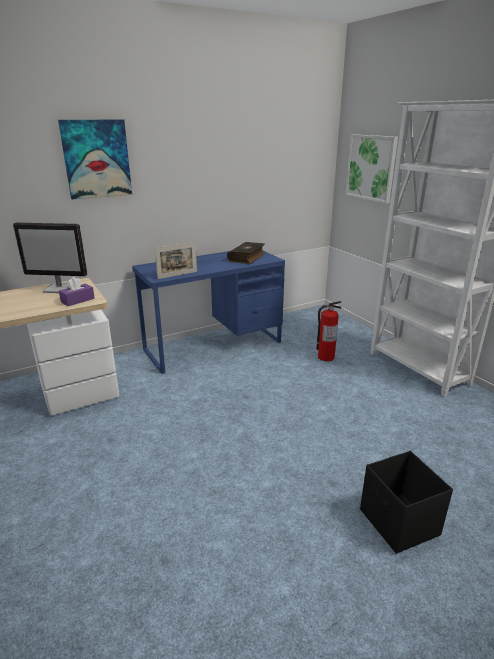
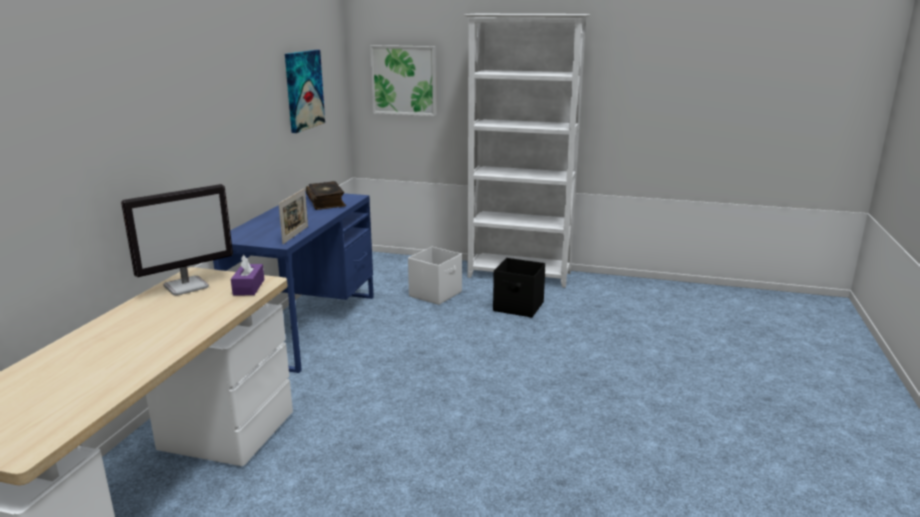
camera: 45 degrees left, 5 degrees down
picture [58,119,132,199] -> picture moved to [285,50,325,133]
fire extinguisher [316,301,342,361] -> white storage box [408,247,462,305]
black storage box [360,451,453,554] -> black storage box moved to [493,258,546,317]

